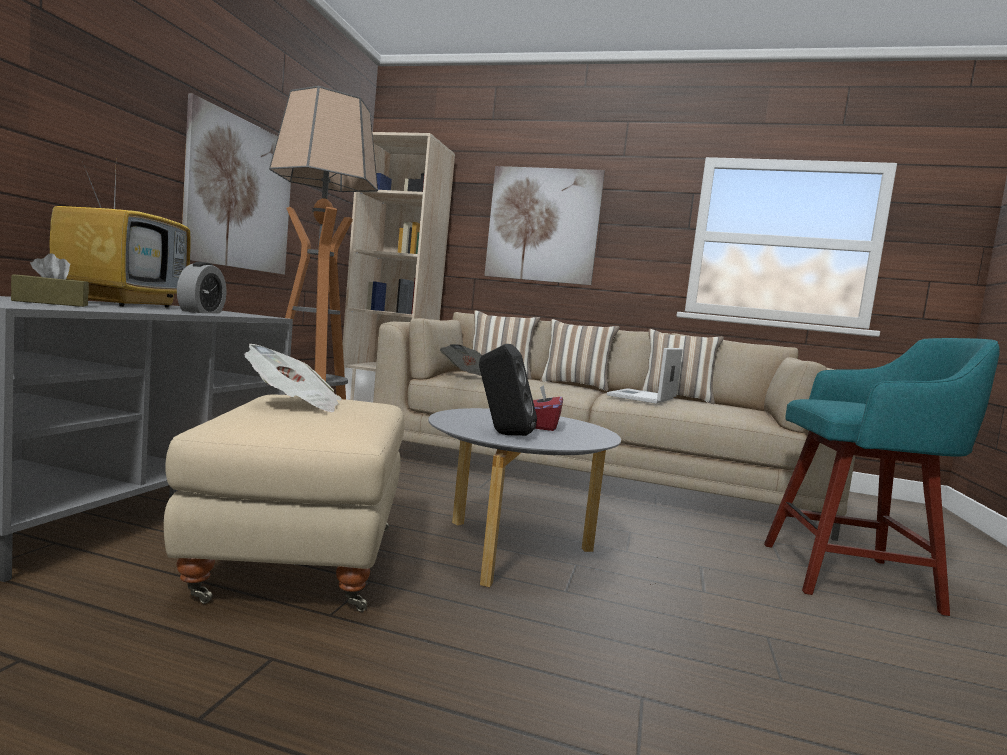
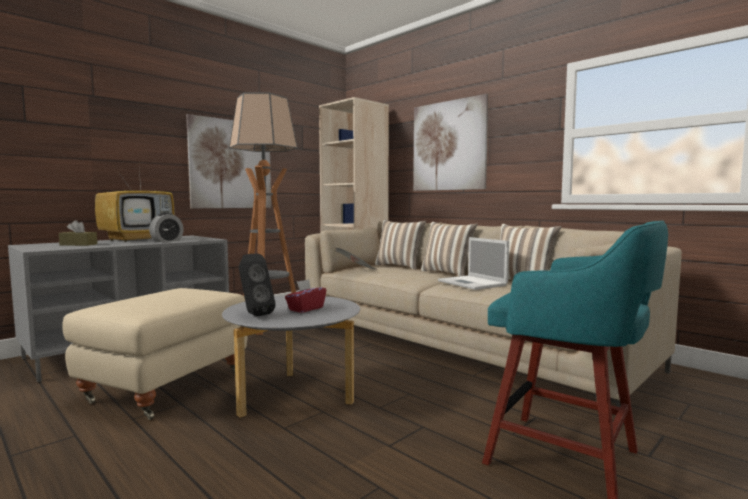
camera: 30 degrees right, 0 degrees up
newspaper [244,344,341,413] -> none
laptop [607,348,683,404] -> laptop turned 90 degrees counterclockwise [438,237,509,290]

